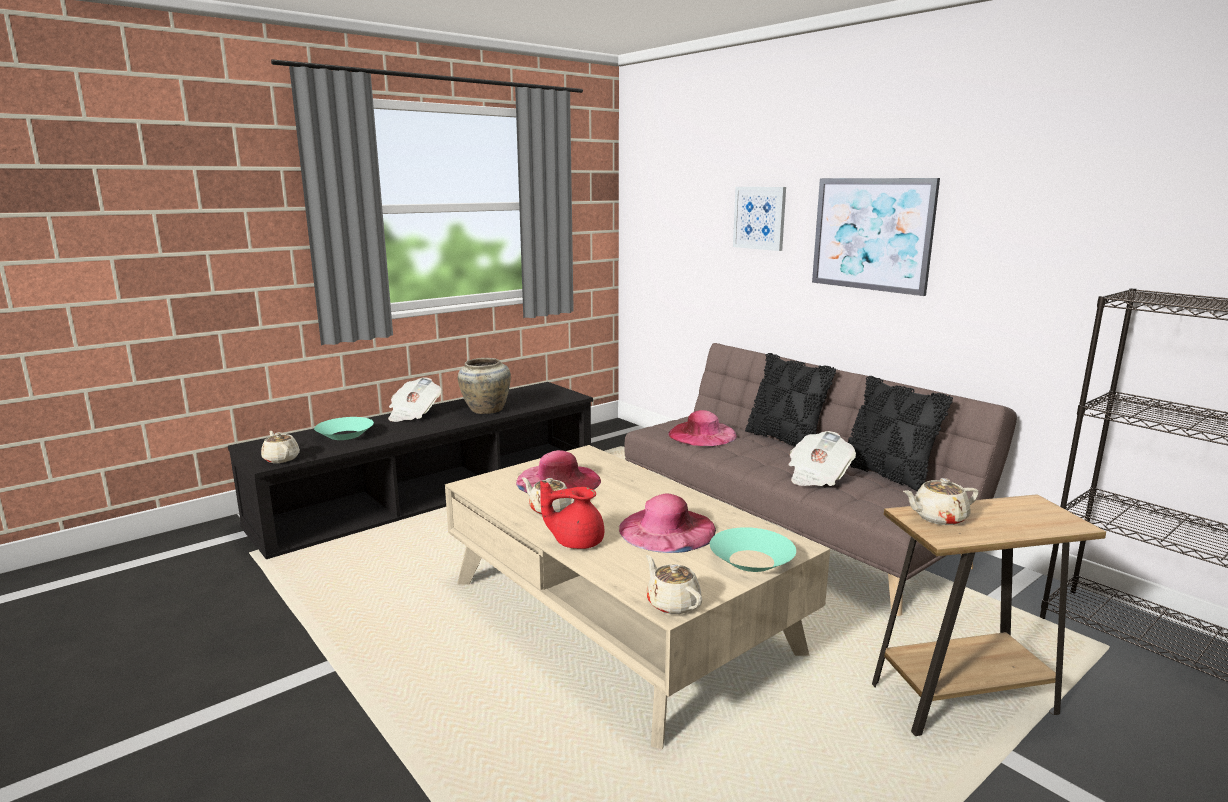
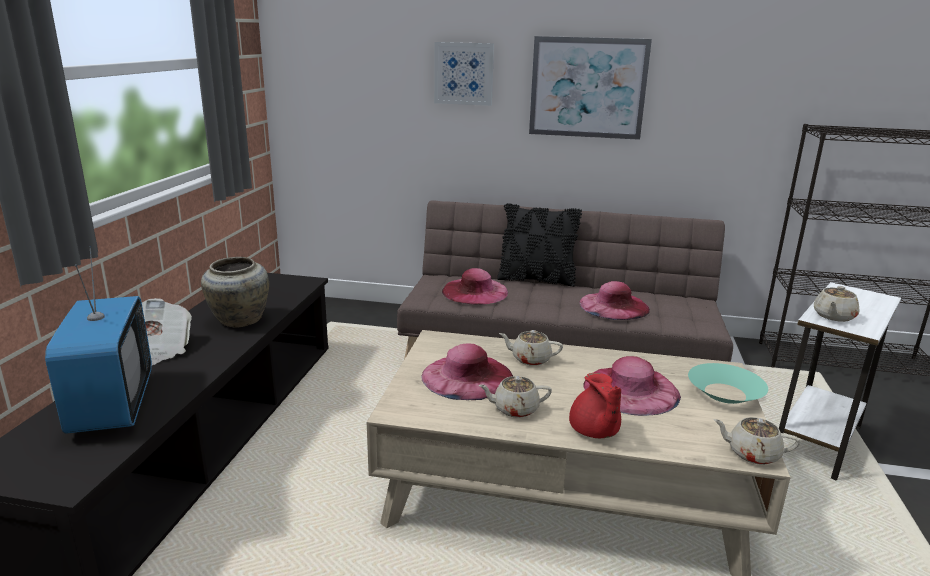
camera: 40 degrees left, 5 degrees up
beige teapot [261,431,300,463] -> beige teapot moved to [499,330,563,366]
turquoise bowl [314,417,374,440] -> television [45,246,152,434]
red teapot [540,481,604,549] -> red teapot turned 60 degrees counterclockwise [569,373,621,438]
newspaper [788,431,856,486] -> pink hat [579,281,650,320]
black pillow [847,376,953,491] -> none
brown side table [872,494,1106,736] -> white side table [779,282,901,481]

